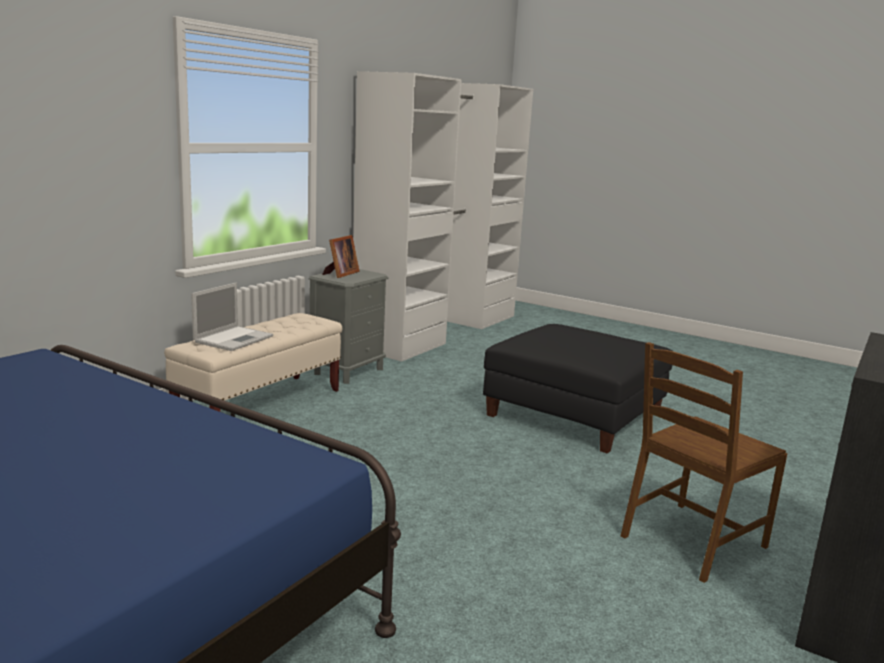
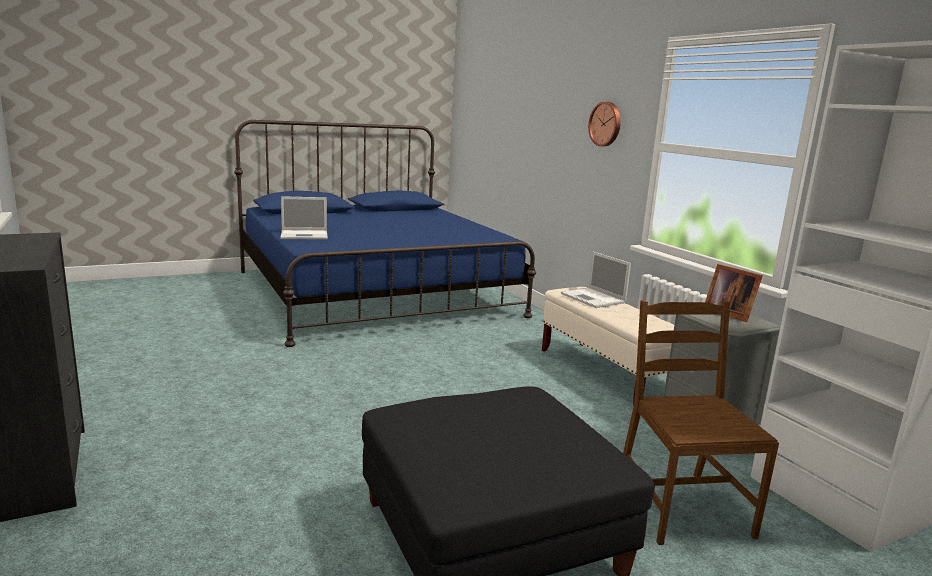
camera: 120 degrees right, 0 degrees up
brown chair [621,342,788,583] -> brown chair moved to [623,300,779,545]
none -> laptop [280,196,328,239]
none -> wall clock [588,102,621,146]

